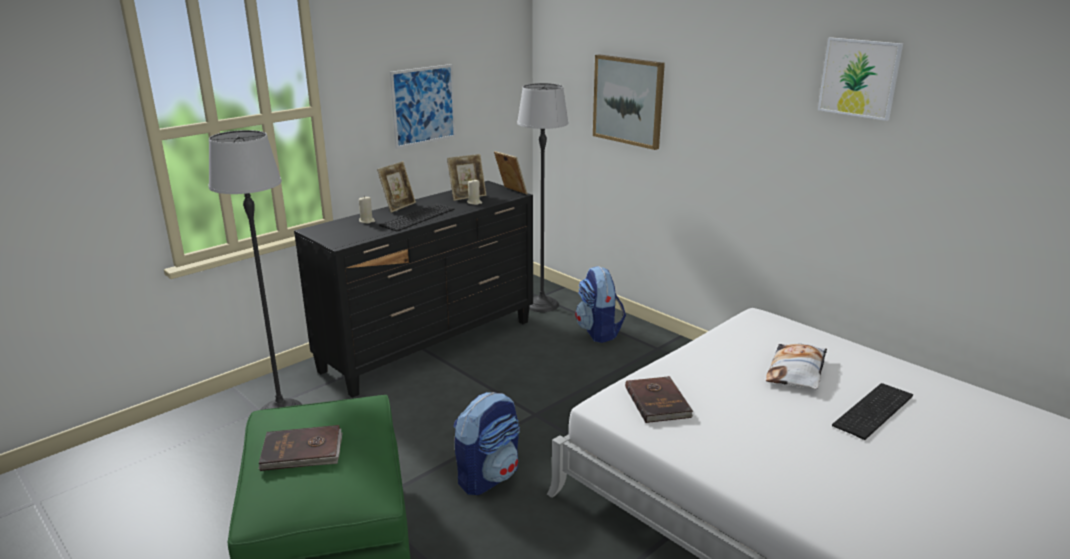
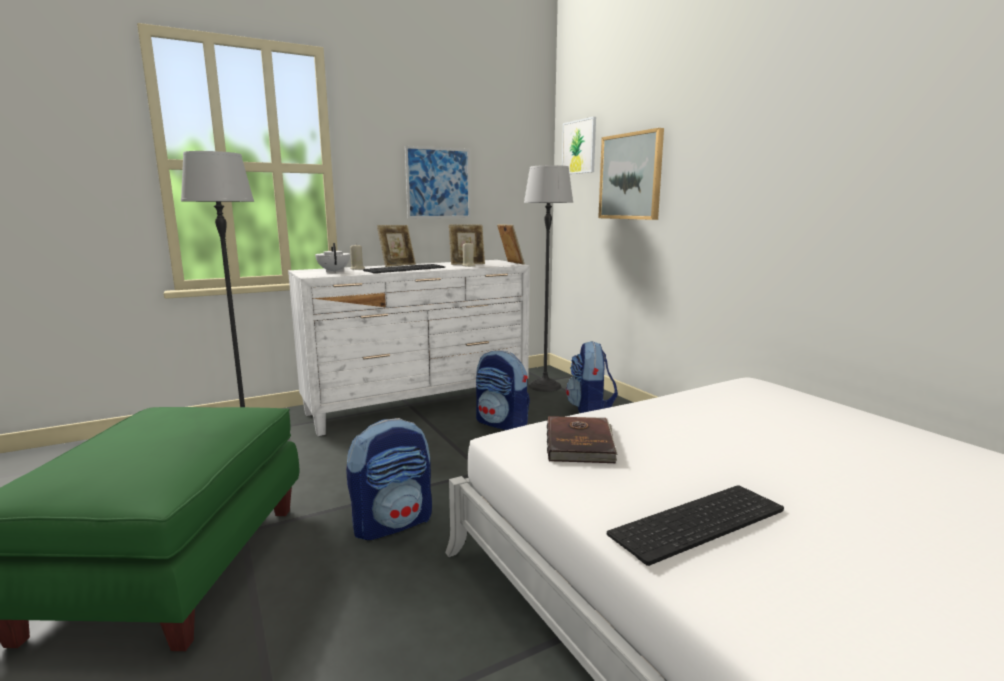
camera: 15 degrees right, 10 degrees down
brown book [258,425,342,471] -> none
black dresser [294,181,533,398] -> white dresser [288,260,530,436]
pillow [766,344,827,389] -> none
picture [818,37,903,121] -> picture moved to [562,117,596,174]
keyboard [832,383,913,440] -> keyboard moved to [607,485,784,566]
none -> white teapot [315,243,350,273]
none -> backpack [476,350,530,430]

